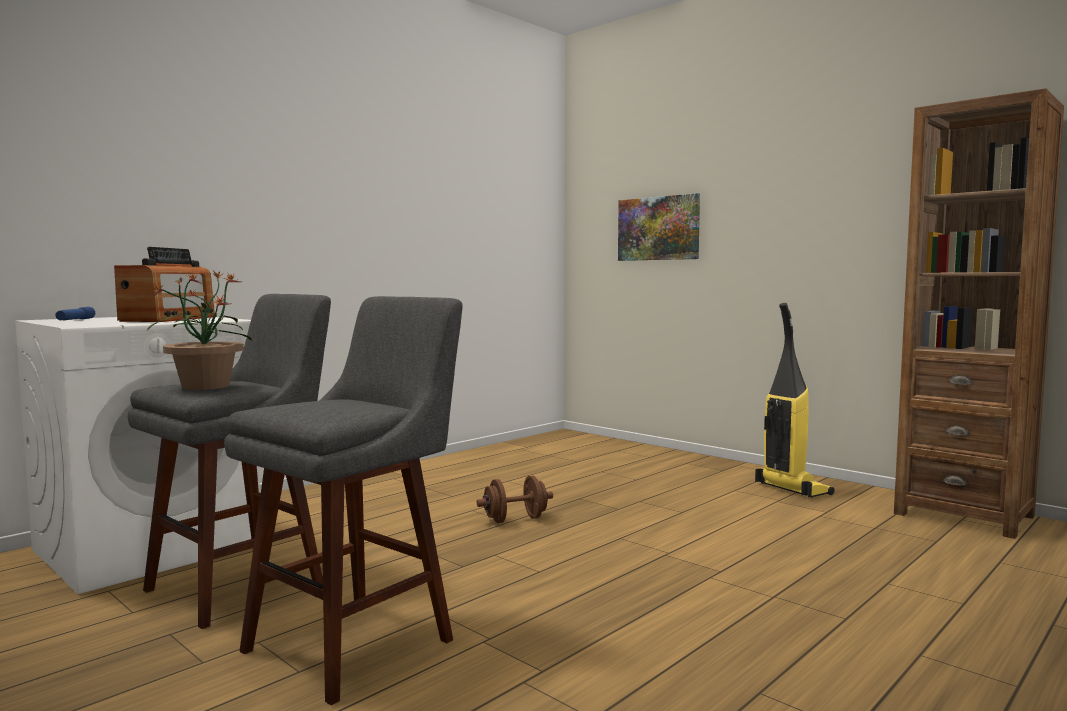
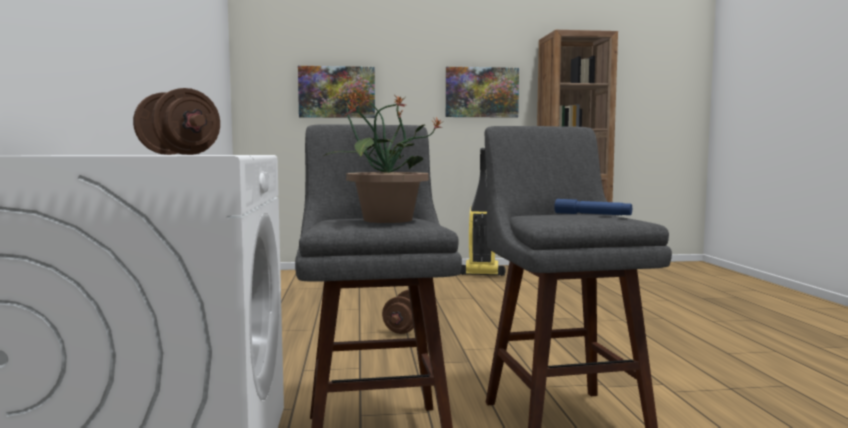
camera: 50 degrees left, 0 degrees up
blue flashlight [55,307,95,320] -> blue flashlight moved to [554,199,632,215]
radio [114,247,215,322] -> brown dumbbell [133,88,220,155]
none -> picture [446,67,519,118]

